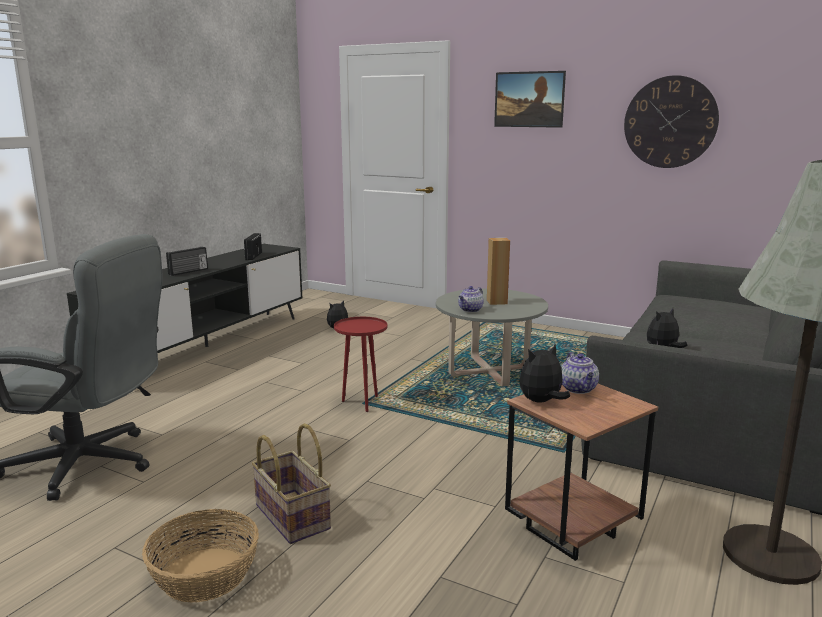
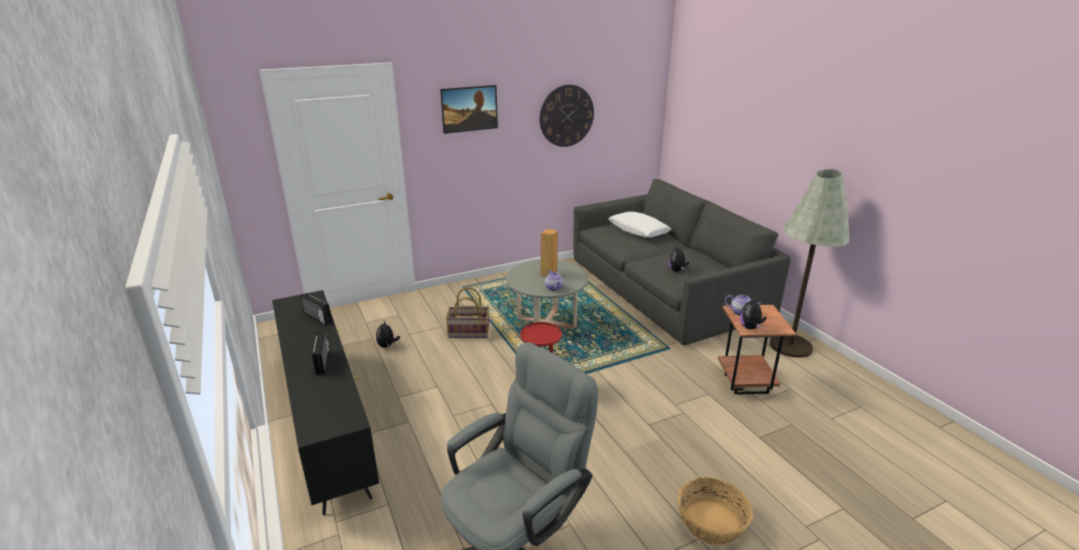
camera: 55 degrees left, 10 degrees up
basket [251,423,331,544] -> basket moved to [446,287,489,338]
none -> white pillow [609,212,672,238]

